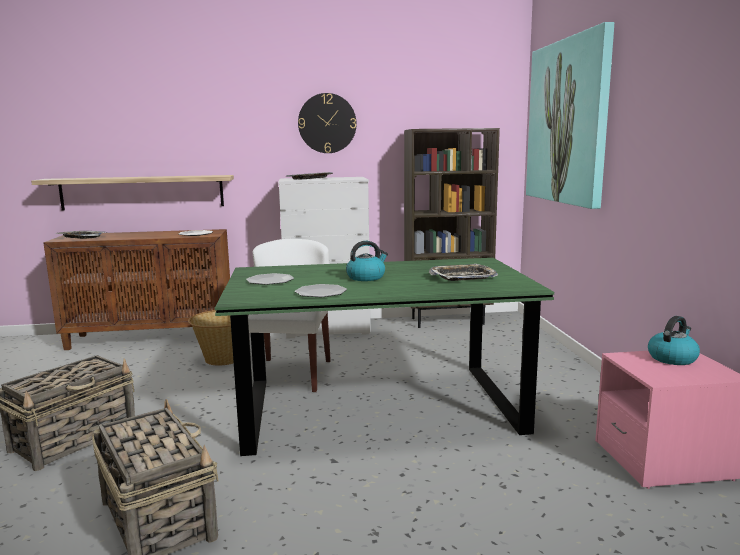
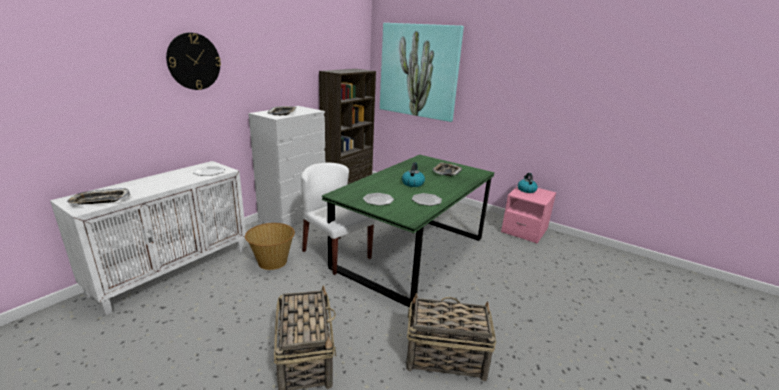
camera: 50 degrees left, 10 degrees up
shelf [31,175,234,210] -> none
brown cabinet [43,229,230,350] -> white cabinet [50,161,246,315]
wall clock [298,93,357,153] -> wall clock moved to [166,33,221,90]

